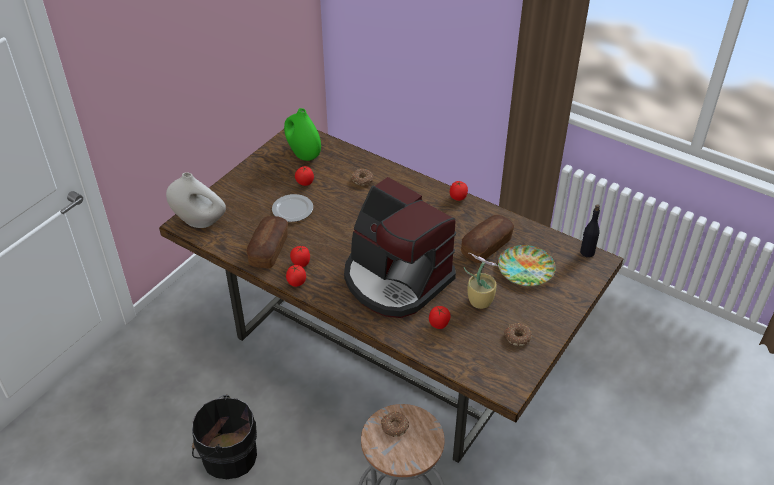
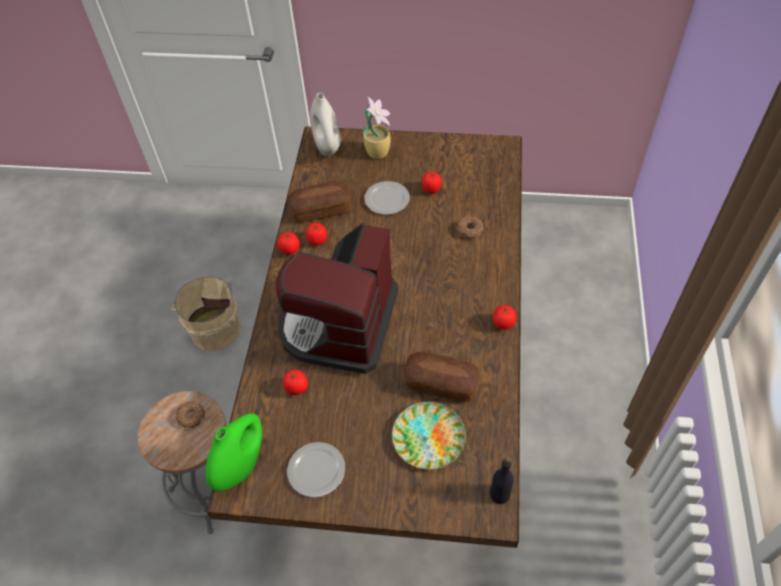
camera: 65 degrees right, 10 degrees up
black bucket [192,394,257,479] -> beige bucket [171,277,241,351]
green vase [284,108,321,161] -> green vase moved to [206,413,262,492]
potted plant [464,253,502,309] -> potted plant moved to [363,97,391,159]
donut [504,323,532,346] -> plate [287,442,345,497]

